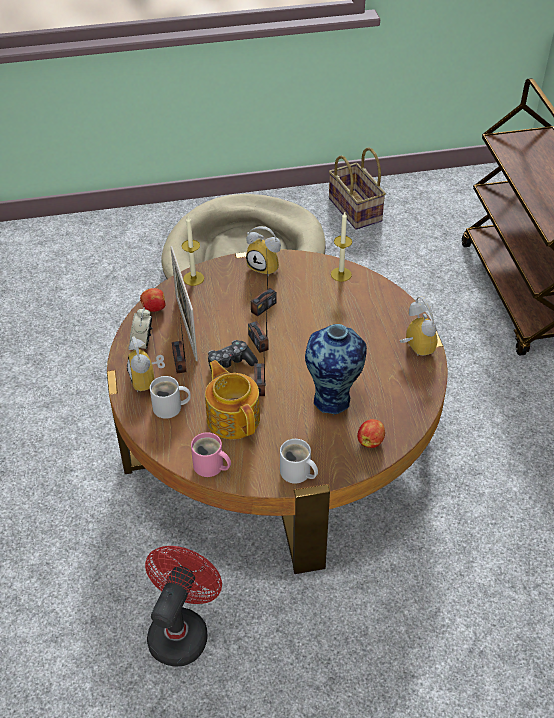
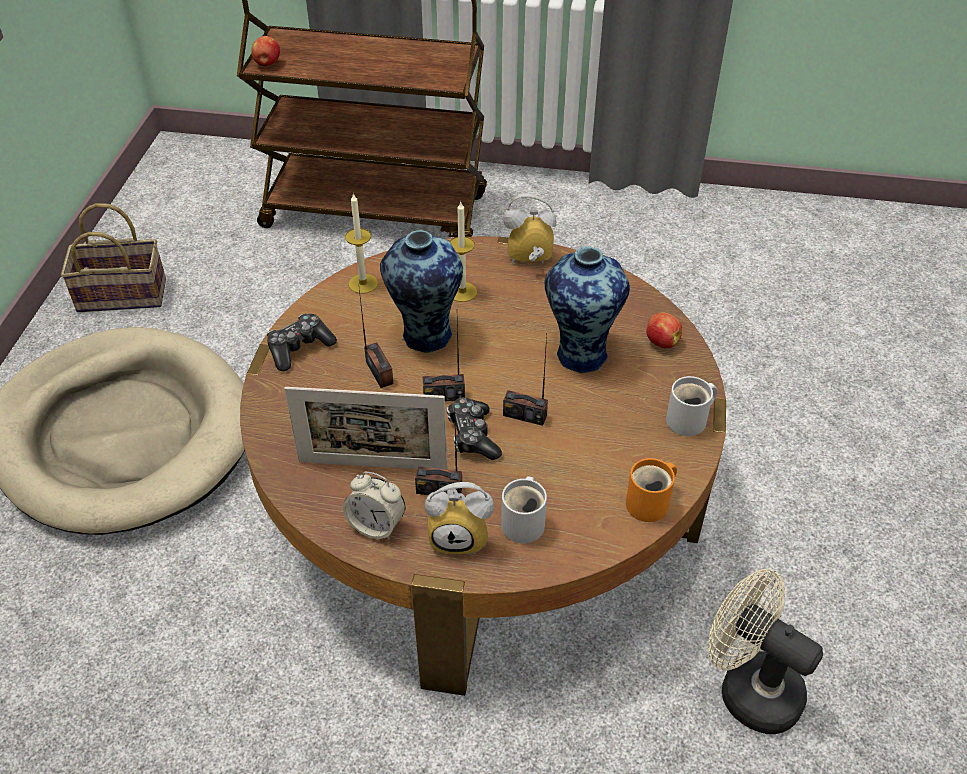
camera: 70 degrees left, 0 degrees up
apple [140,288,166,312] -> apple moved to [252,36,280,66]
red fan [145,546,222,667] -> beige fan [708,569,823,734]
candle [182,217,204,286] -> candle moved to [449,202,477,302]
pink mug [191,432,231,477] -> orange mug [626,458,677,522]
teapot [205,360,260,439] -> none
alarm clock [246,226,281,277] -> game controller [267,314,337,371]
none -> vase [380,230,463,353]

